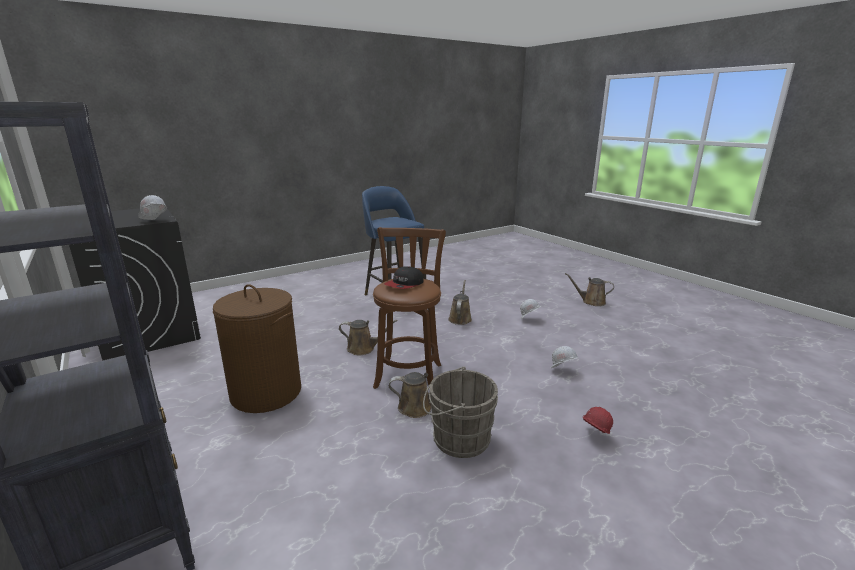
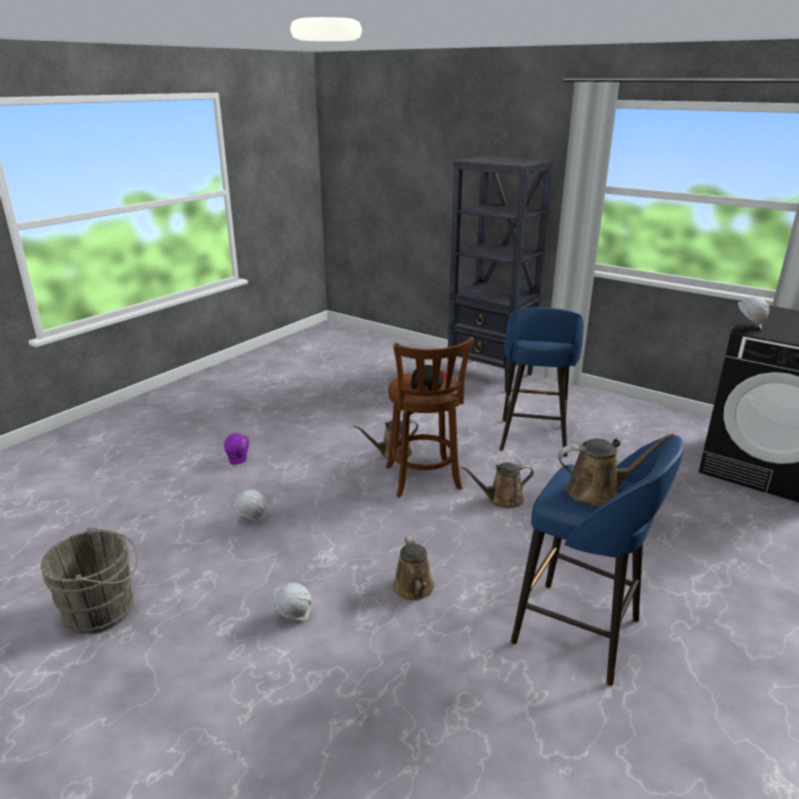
camera: 160 degrees right, 5 degrees up
brown laundry basket [213,284,301,413] -> blue stool [499,307,584,457]
grey bucket [423,367,498,458] -> grey bucket moved to [41,527,138,634]
brown watering can [565,273,614,306] -> brown watering can moved to [558,433,675,506]
red hard hat [583,407,613,434] -> purple hard hat [224,433,249,465]

